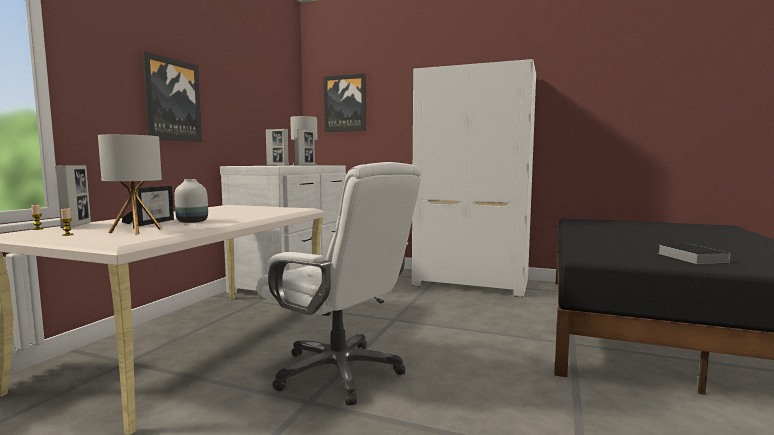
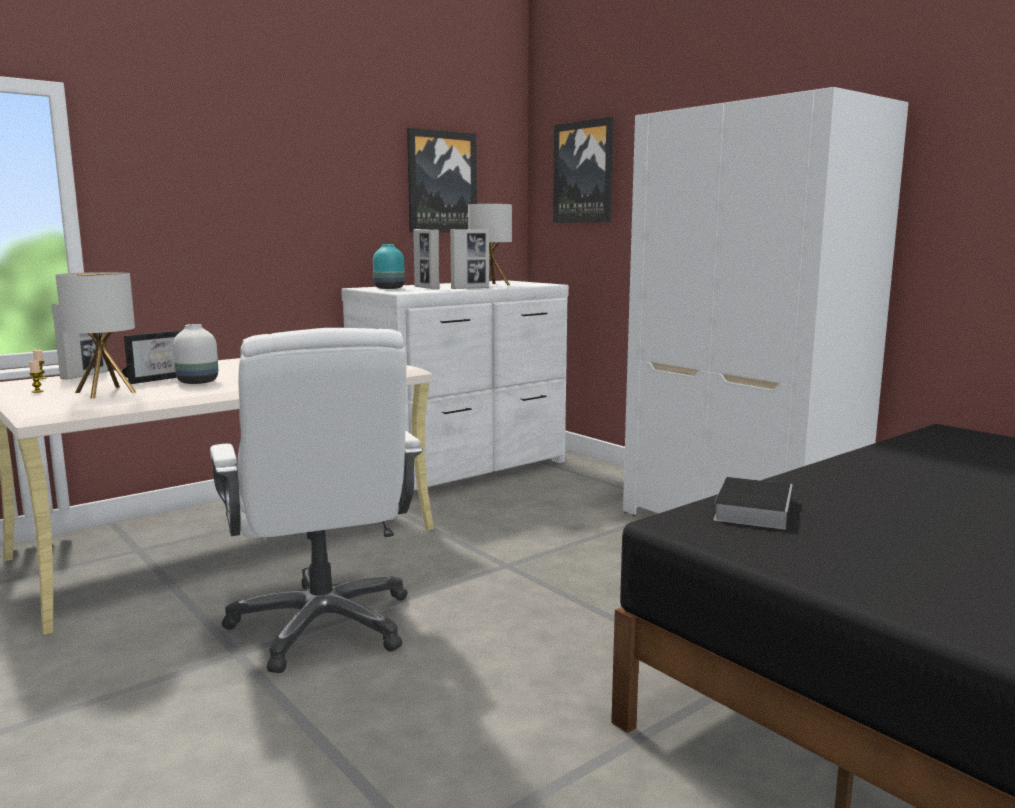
camera: 30 degrees right, 5 degrees up
picture [142,51,202,142] -> picture moved to [407,128,477,233]
book [657,244,731,264] -> book moved to [713,477,793,530]
none -> turquoise vase [373,244,405,289]

